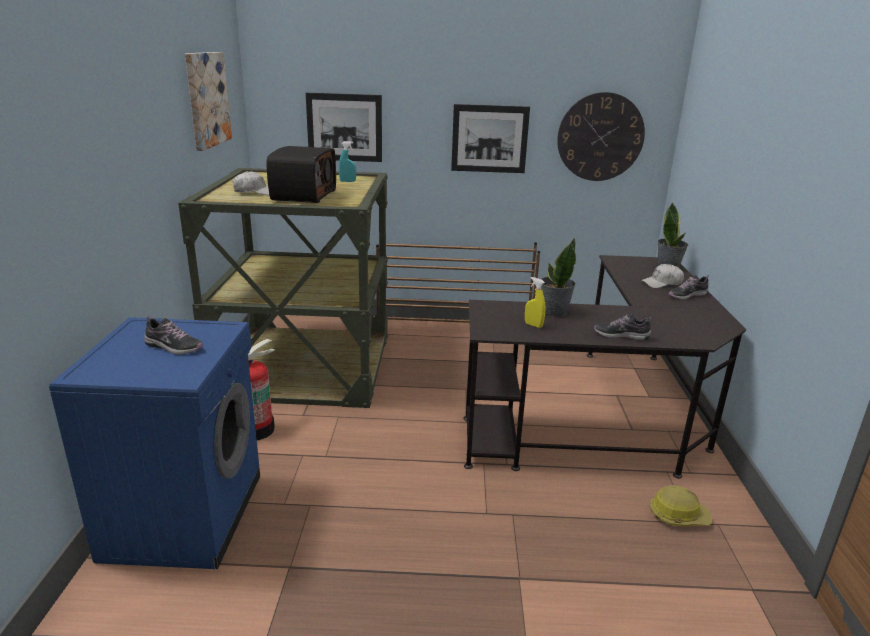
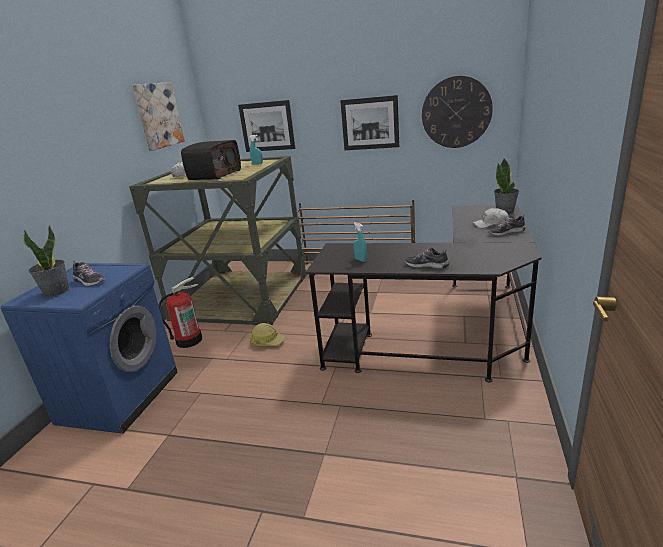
camera: 15 degrees right, 0 degrees up
yellow spray bottle [525,277,546,328] -> turquoise spray bottle [353,222,367,262]
potted plant [541,238,576,317] -> potted plant moved to [23,225,69,297]
hard hat [650,485,712,527] -> hard hat moved to [250,323,285,346]

